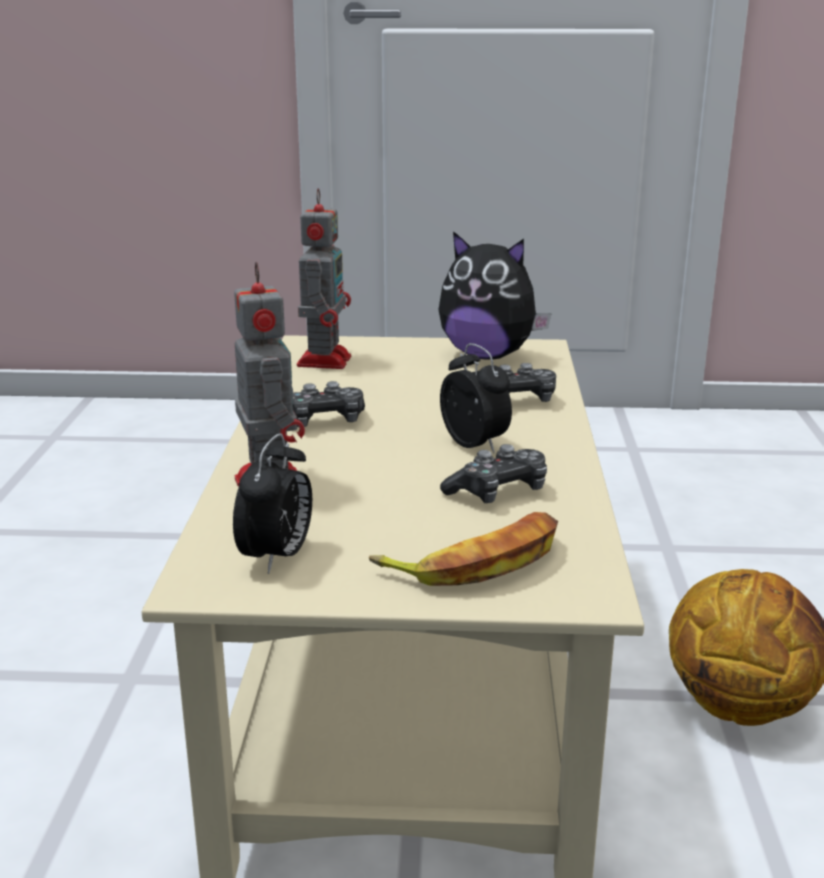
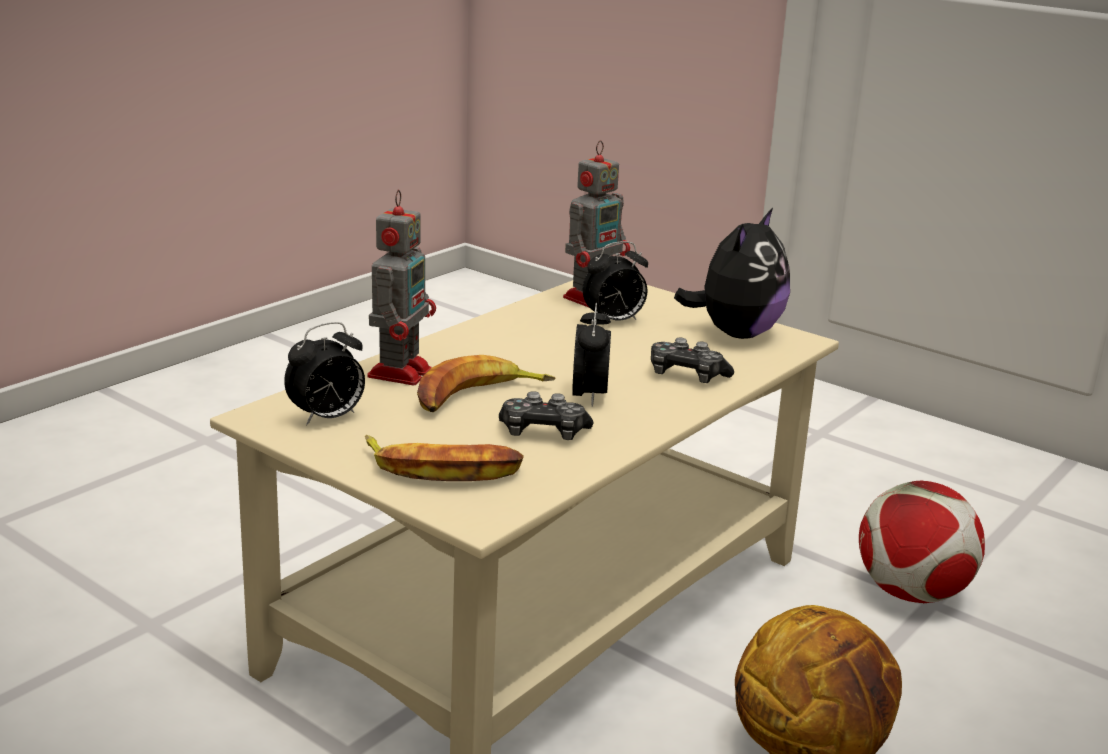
camera: 35 degrees right, 0 degrees up
game controller [293,381,365,427] -> none
plush toy [438,231,552,360] -> plush toy turned 120 degrees counterclockwise [674,208,790,339]
none -> banana [417,355,556,412]
none -> alarm clock [582,241,648,321]
none -> football [859,480,985,603]

